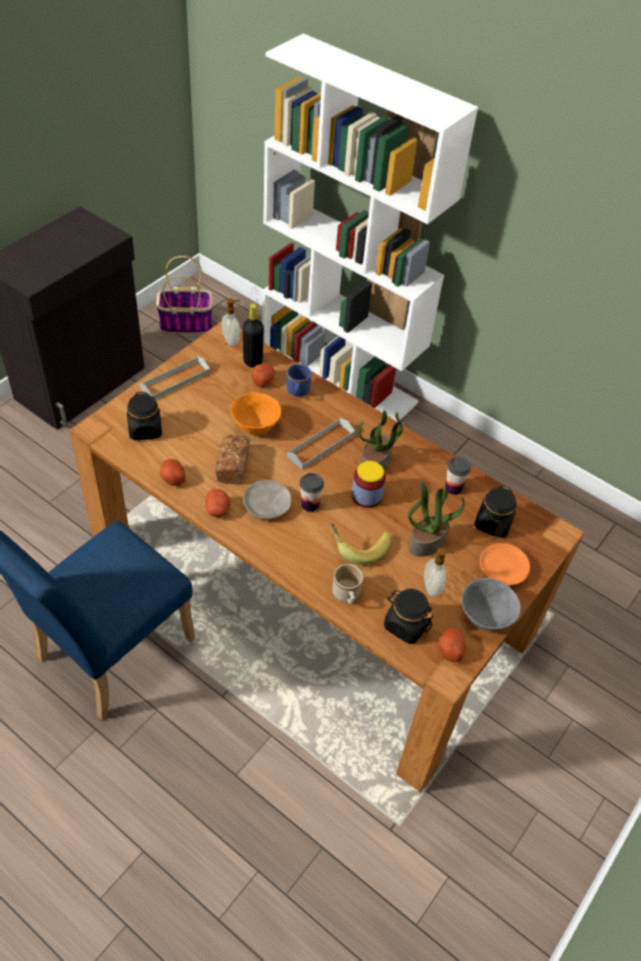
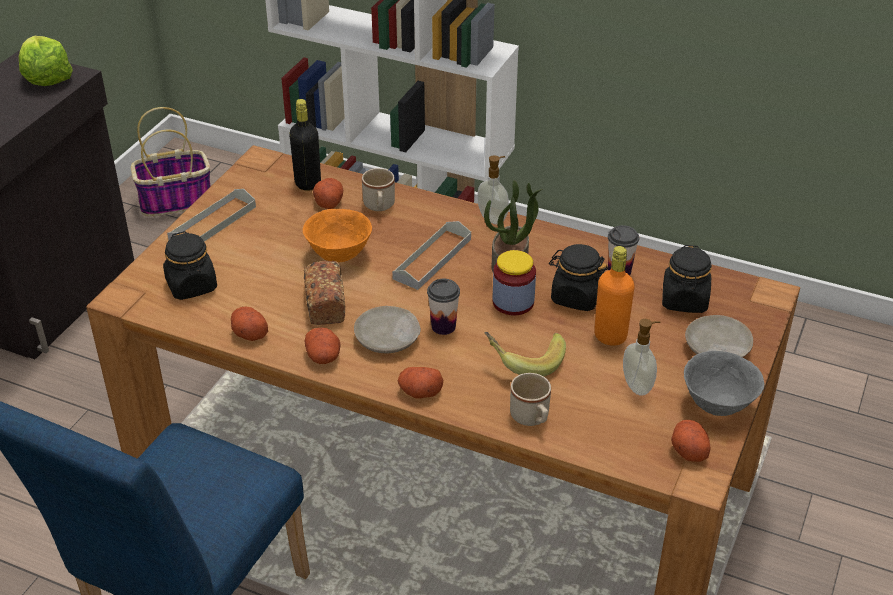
camera: 10 degrees left, 10 degrees down
soap dispenser [222,298,240,346] -> soap dispenser moved to [477,155,509,224]
blue mug [287,364,311,397] -> beige mug [362,168,395,211]
black jar [384,589,433,644] -> black jar moved to [549,244,608,311]
potted plant [408,481,465,557] -> orange bottle [594,246,635,346]
orange plate [480,543,530,585] -> beige plate [685,315,753,358]
none -> lettuce [19,36,73,86]
none -> potato [398,367,443,399]

